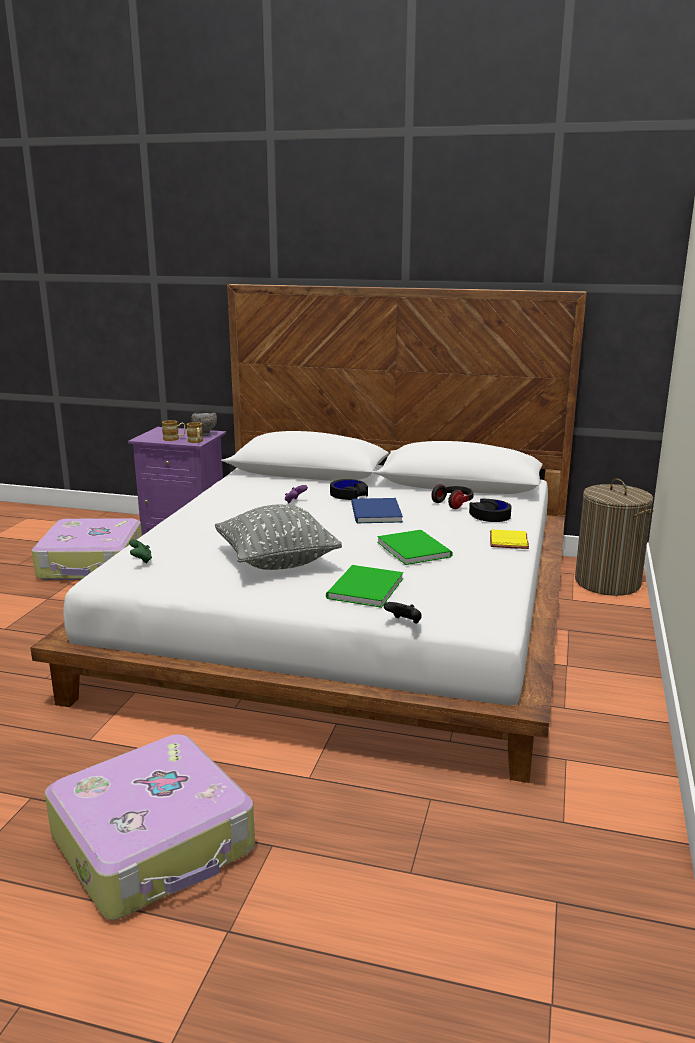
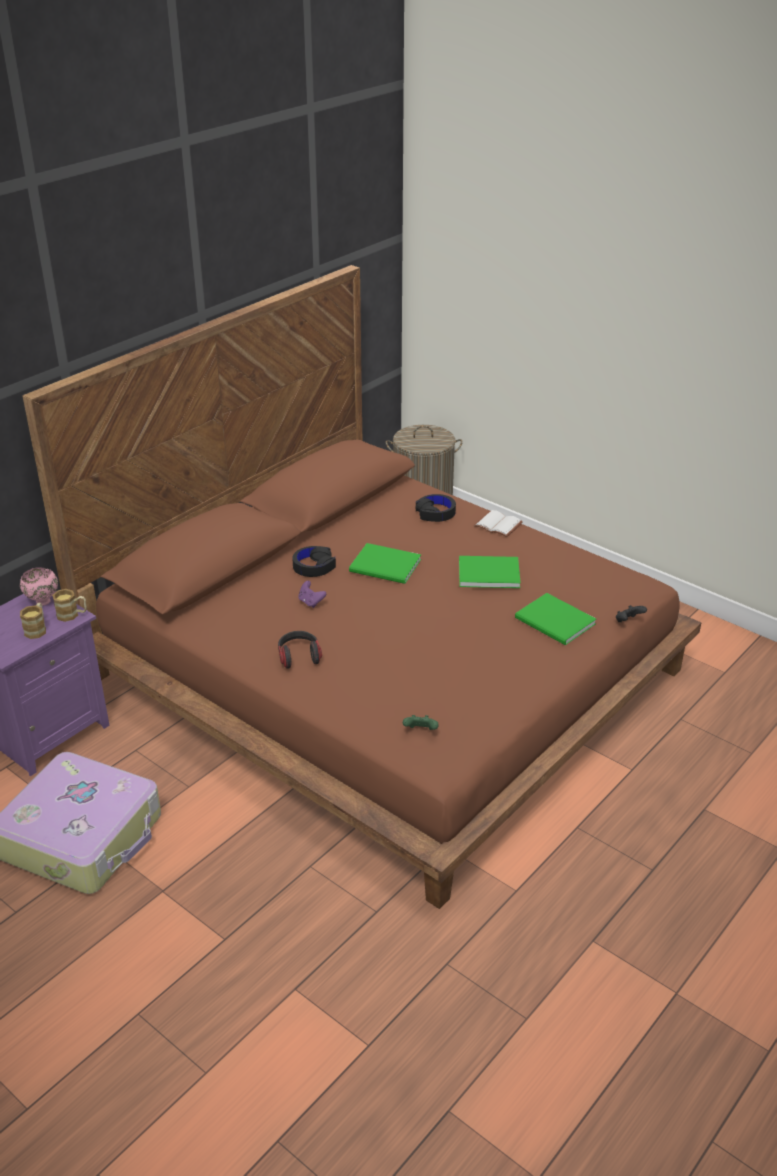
camera: 65 degrees left, 15 degrees up
white bed [30,284,587,783] -> brown bed [22,265,701,909]
suitcase [45,734,255,920] -> none
grey bowl [191,410,217,436] -> pink bowl [20,567,58,606]
grey pillow [215,505,342,570] -> none
blue book [352,498,403,523] -> green book [349,543,421,584]
headphones [431,484,474,509] -> headphones moved to [278,631,322,668]
yellow book [490,529,529,549] -> white book [474,510,523,537]

